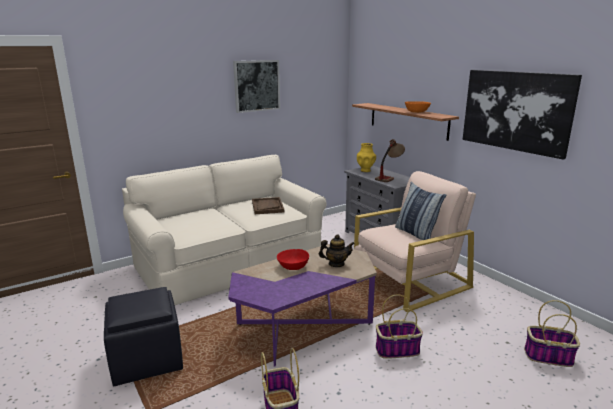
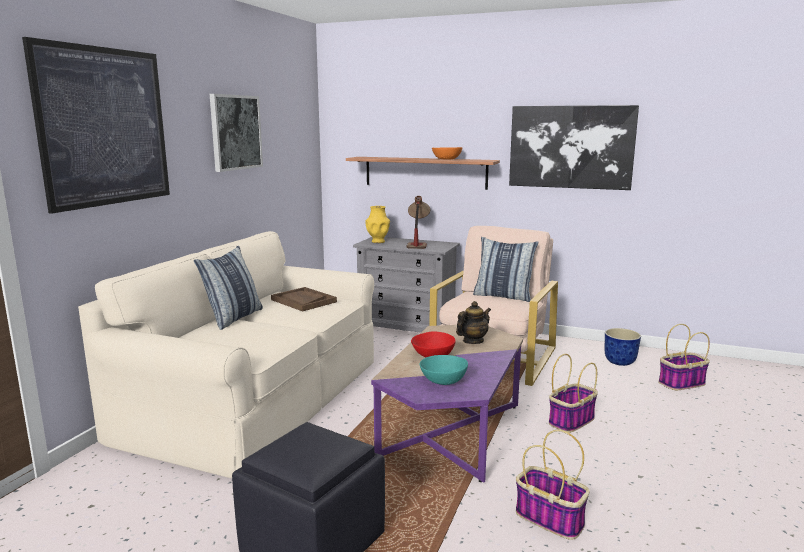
camera: 35 degrees left, 5 degrees down
none -> picture [22,37,170,214]
none -> pillow [194,246,263,330]
none -> turquoise bowl [419,355,468,385]
none -> planter [605,328,641,366]

